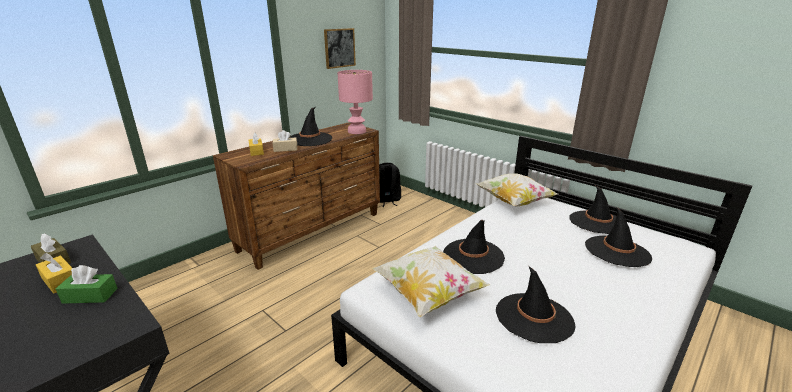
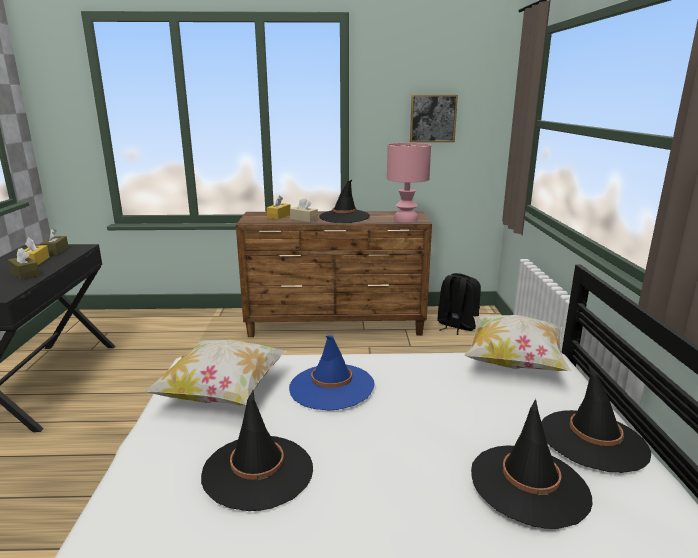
camera: 45 degrees right, 5 degrees down
green tissue box [56,265,118,304] -> brown tissue box [8,248,40,280]
black hat [443,220,505,274] -> blue hat [289,335,375,411]

